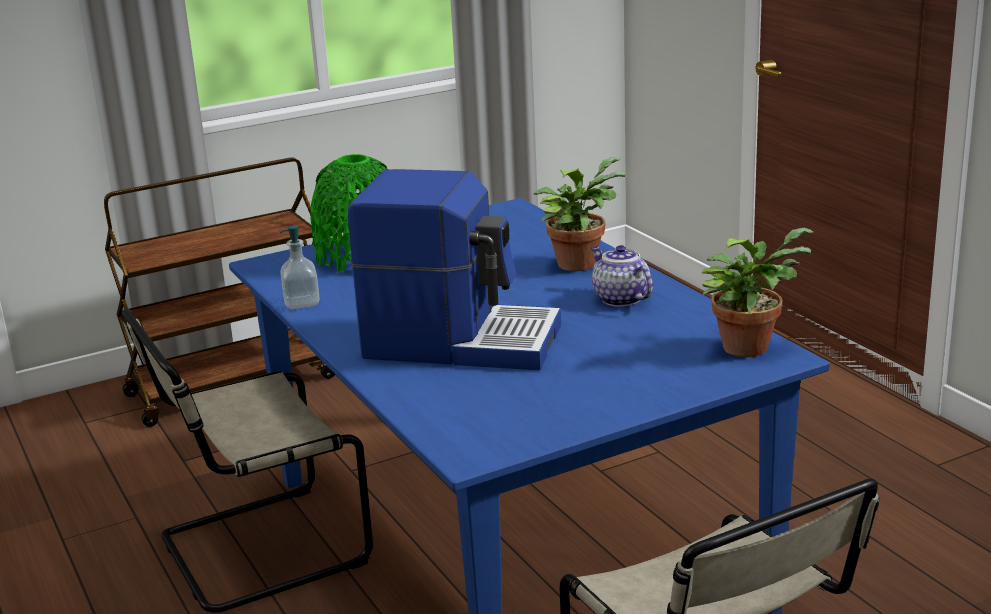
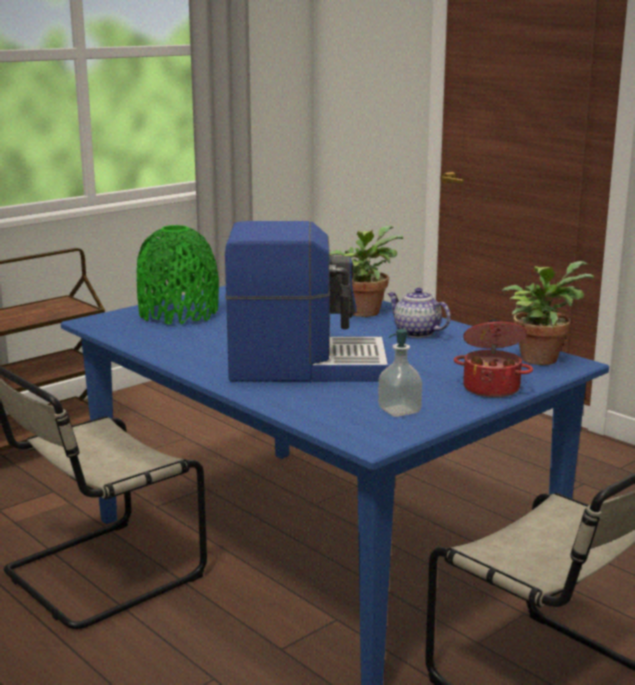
camera: 15 degrees left, 5 degrees down
soap dispenser [280,225,320,309] -> soap dispenser moved to [378,329,422,417]
none -> cooking pot [454,319,533,398]

